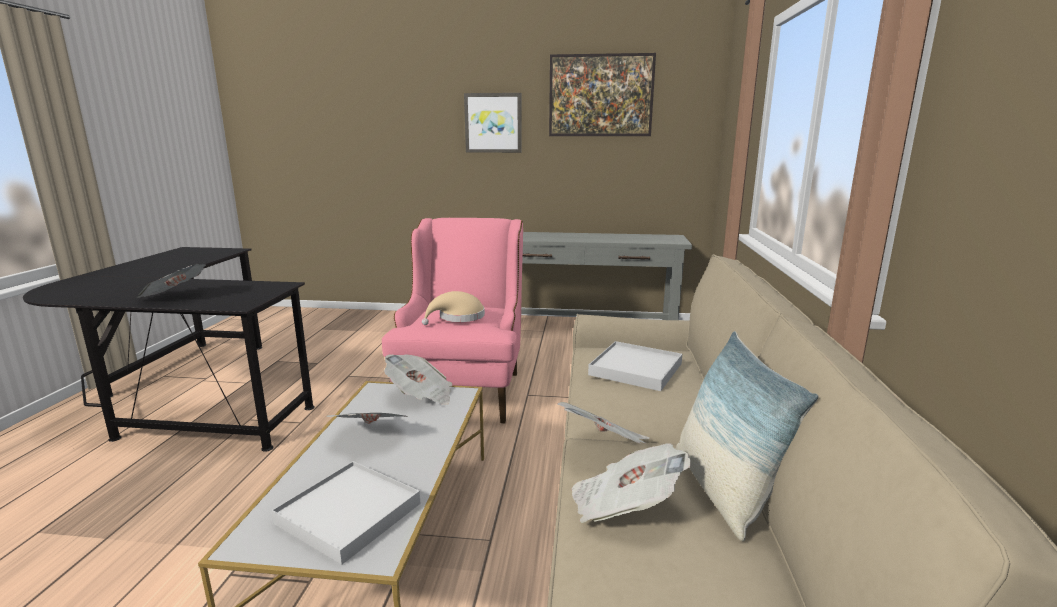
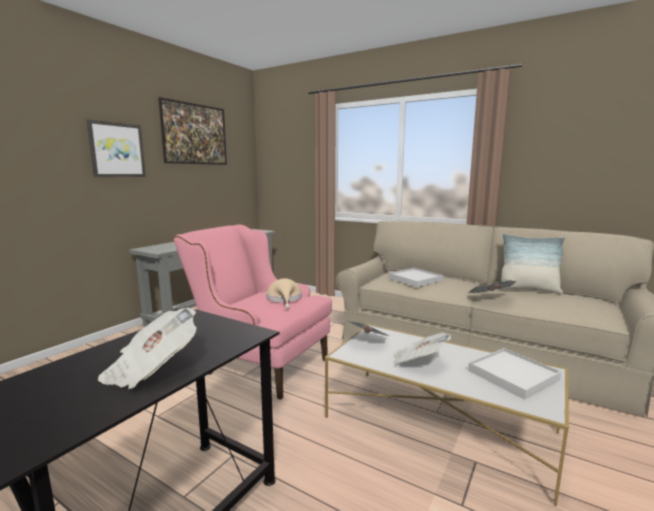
camera: 65 degrees left, 5 degrees down
newspaper [571,443,691,523] -> none

